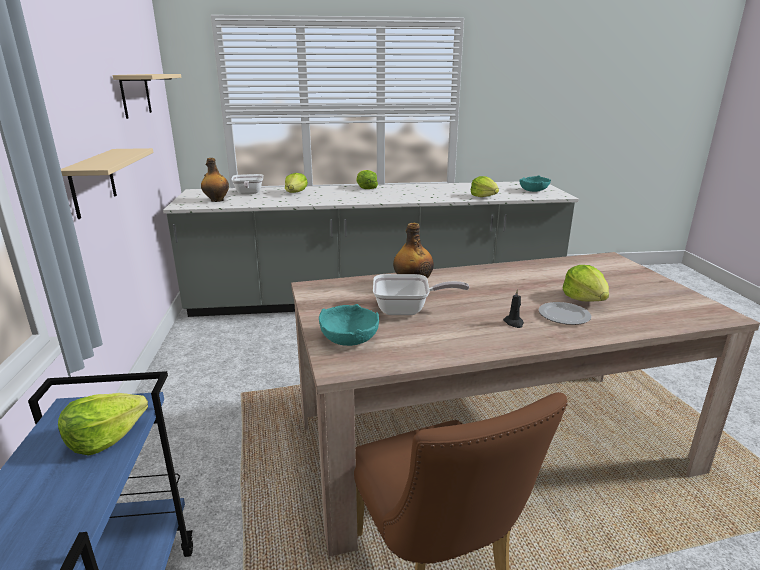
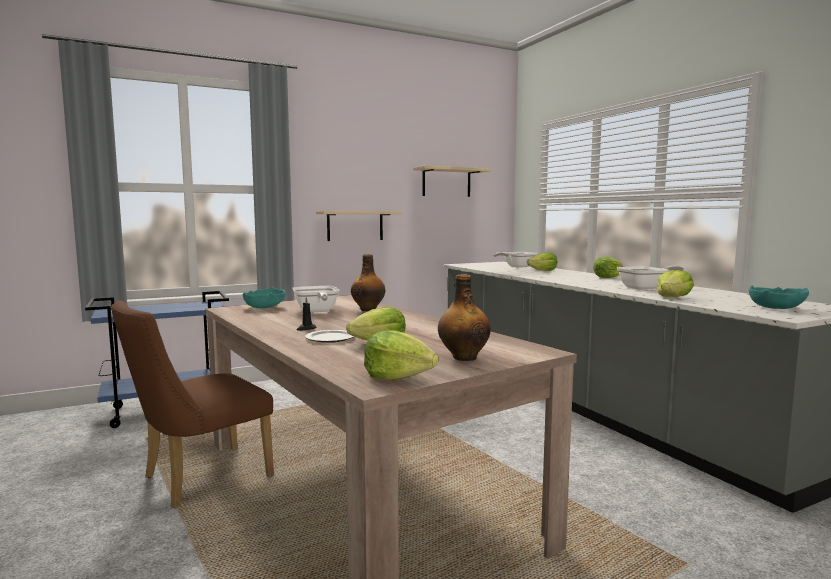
camera: 70 degrees right, 15 degrees down
lettuce [58,393,148,456] -> lettuce moved to [364,330,438,380]
bottle [201,158,229,202] -> bottle moved to [438,274,491,361]
none -> frying pan [617,266,684,290]

